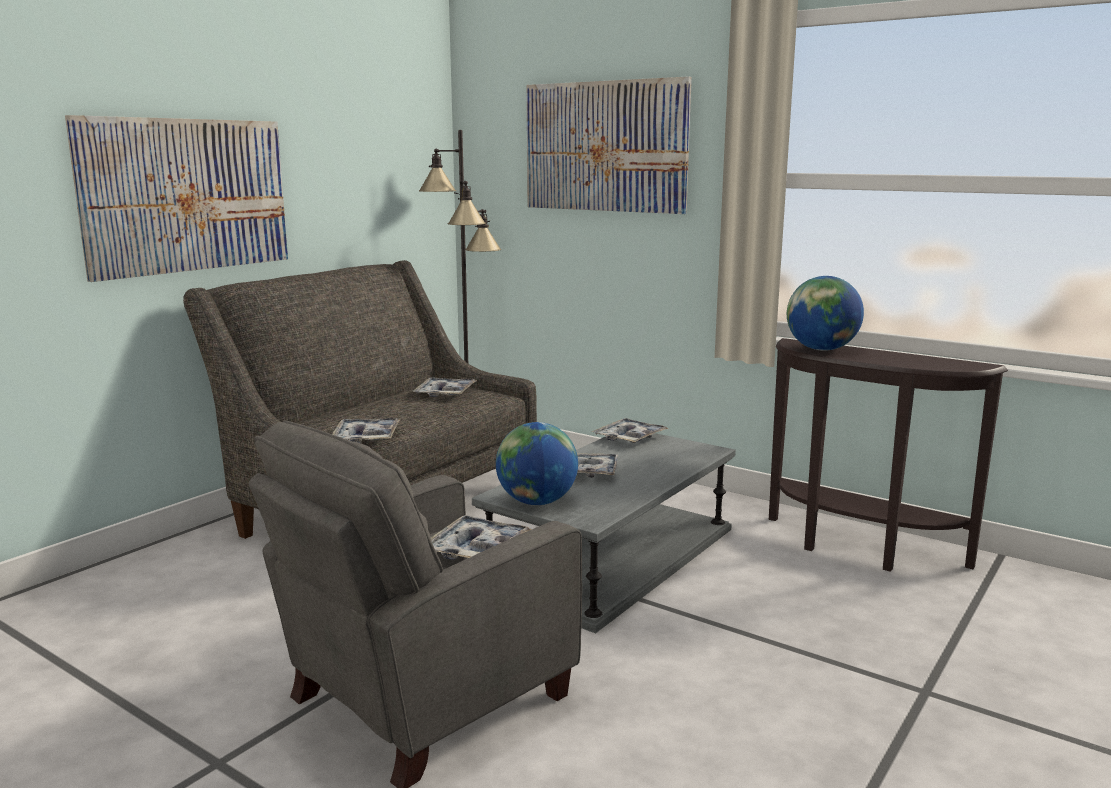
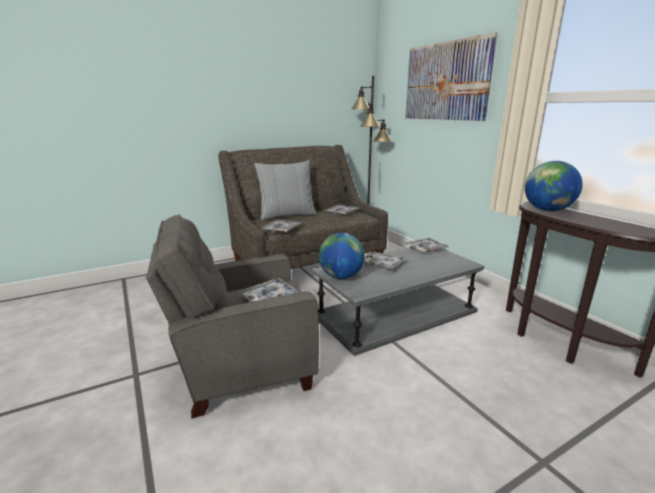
camera: 25 degrees right, 5 degrees up
picture [65,115,288,282] -> none
none -> pillow [254,160,317,220]

